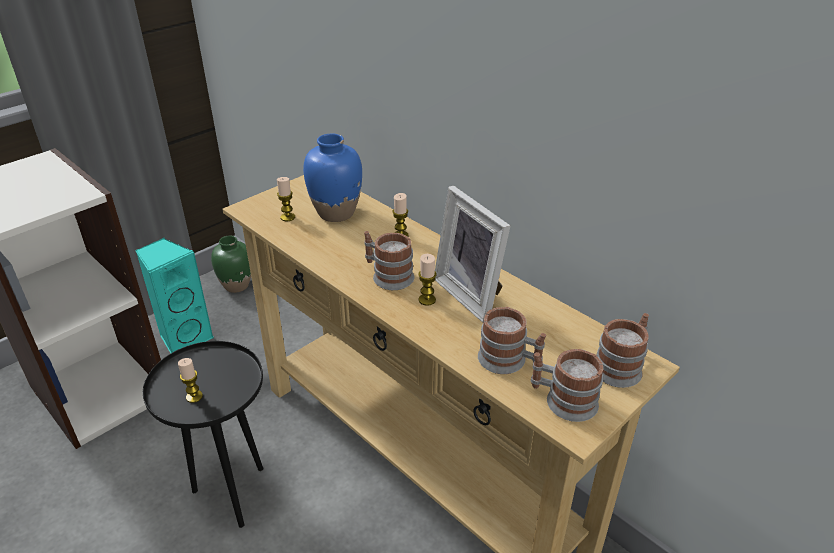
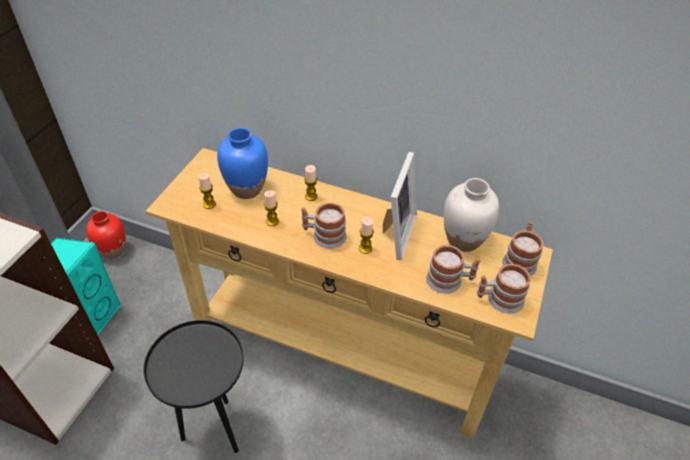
camera: 25 degrees left, 10 degrees up
candle [178,358,203,403] -> candle moved to [264,190,279,226]
green vase [211,236,251,293] -> red vase [86,211,126,259]
picture frame [435,186,510,323] -> picture frame turned 105 degrees counterclockwise [383,152,417,260]
none -> white vase [444,178,499,252]

